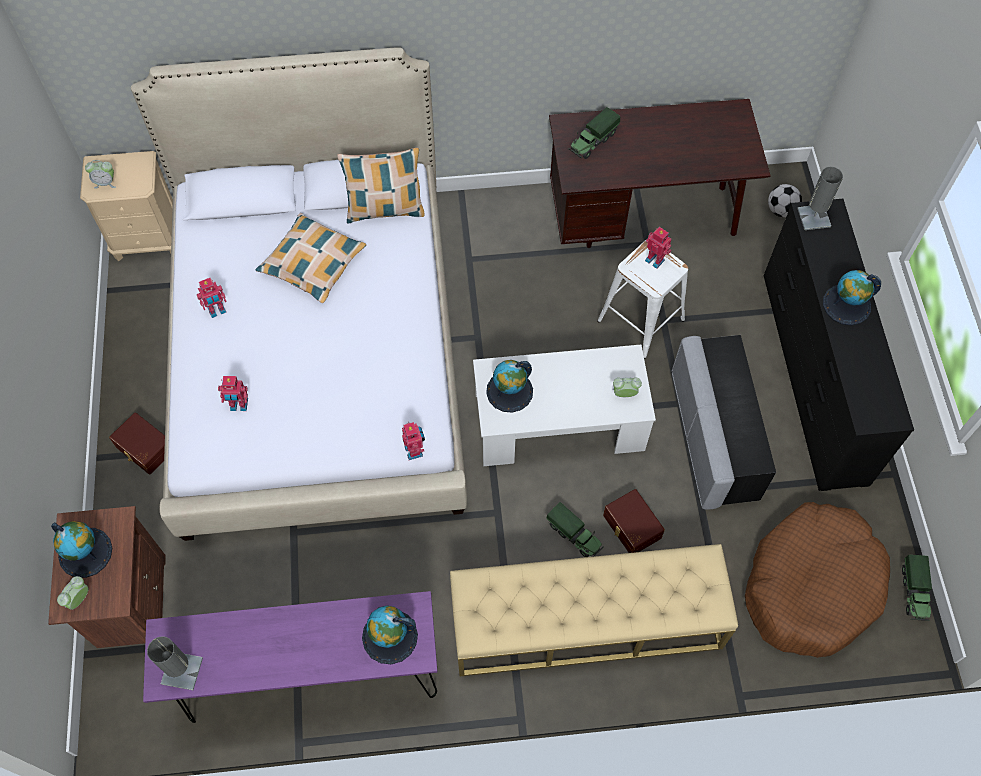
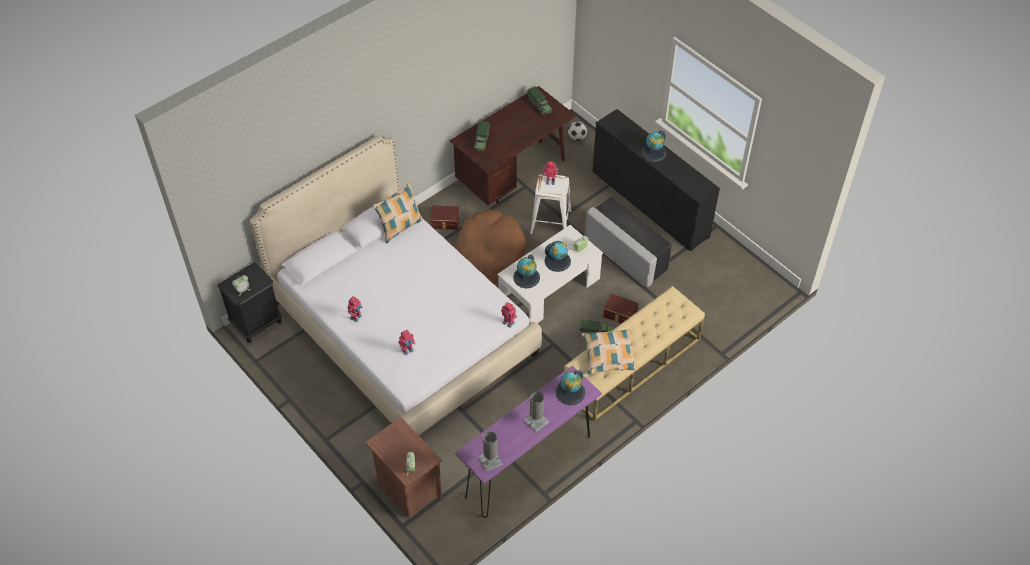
camera: 35 degrees left, 10 degrees down
globe [51,521,112,578] -> globe moved to [544,241,571,272]
beige nightstand [80,151,173,261] -> black nightstand [217,262,282,343]
brown storage box [109,412,165,475] -> brown storage box moved to [430,205,460,230]
pillow [255,213,366,303] -> pillow moved to [582,329,638,375]
brown dog bed [745,502,890,658] -> brown dog bed moved to [456,209,526,285]
grey table lamp [797,167,843,230] -> grey table lamp moved to [524,392,549,432]
toy truck [902,555,934,621] -> toy truck moved to [527,86,553,115]

